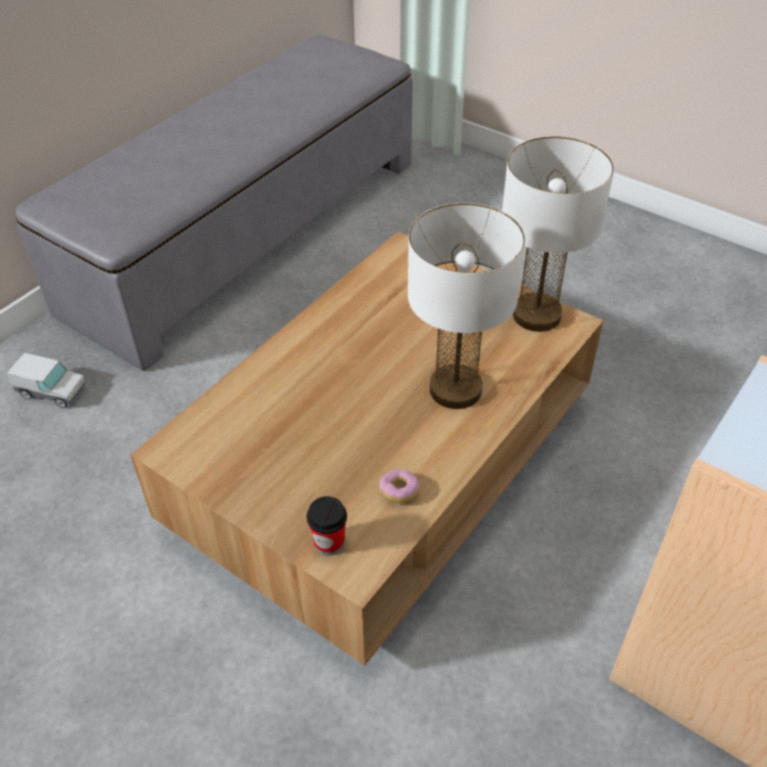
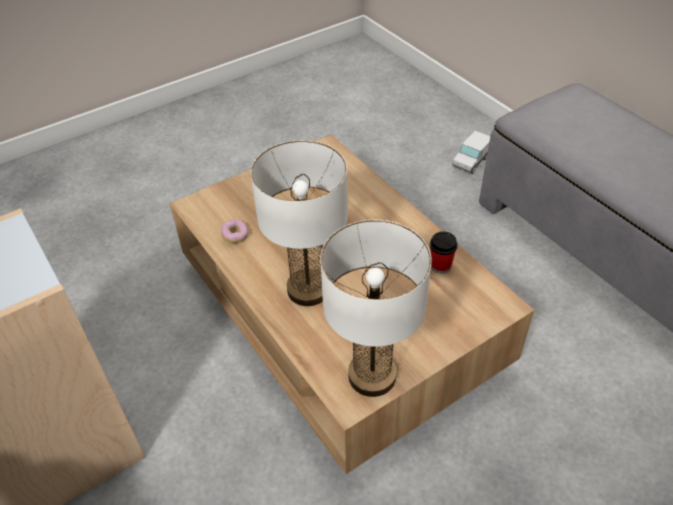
camera: 110 degrees right, 0 degrees up
cup [307,496,347,556] -> cup moved to [430,231,458,274]

